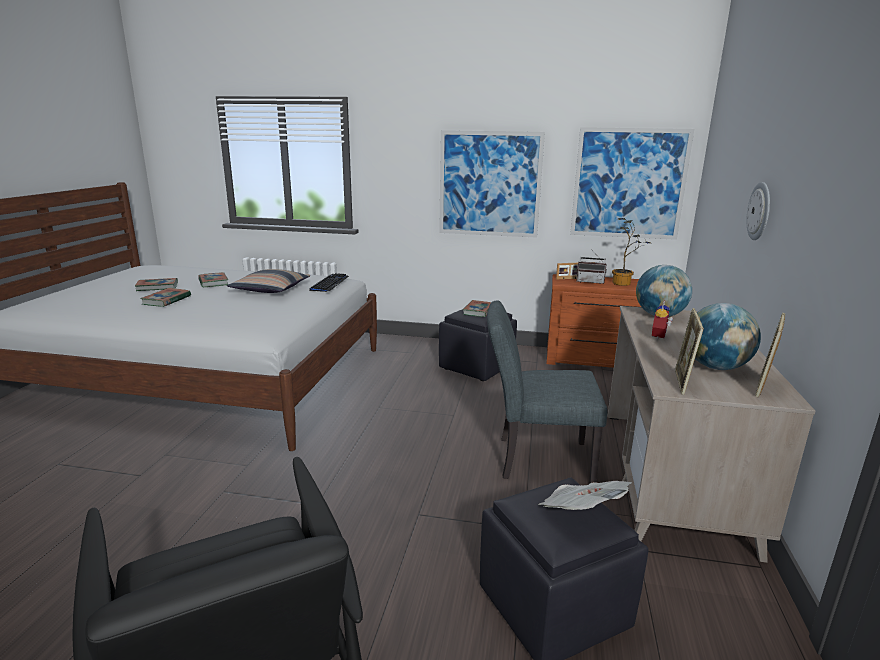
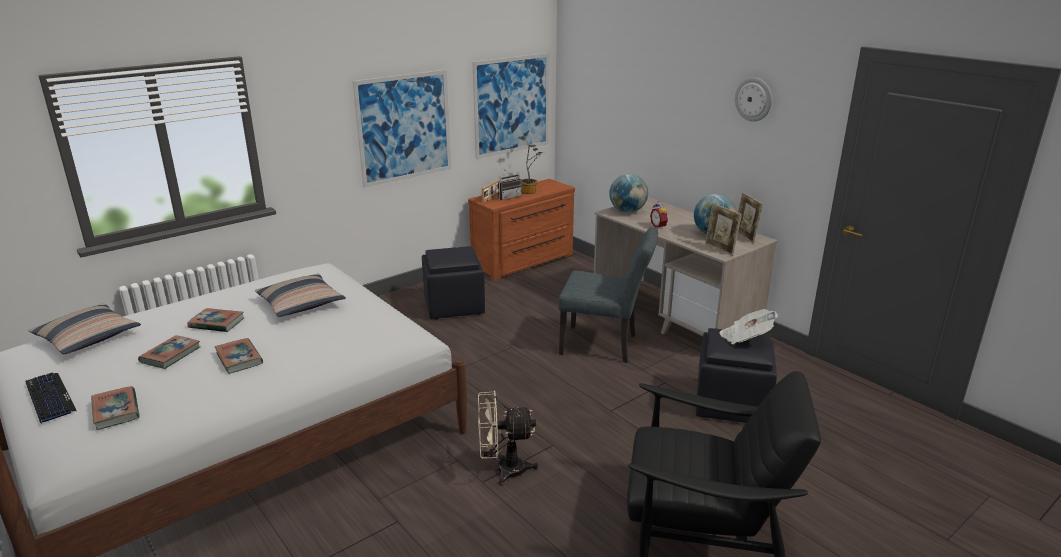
camera: 50 degrees left, 5 degrees up
keyboard [309,273,349,292] -> keyboard moved to [25,372,77,424]
book [463,300,491,317] -> book moved to [91,386,139,430]
grey chair [487,300,608,483] -> grey chair turned 120 degrees counterclockwise [558,227,658,363]
wall clock [747,182,770,240] -> wall clock moved to [735,77,772,122]
none -> pillow [28,303,141,354]
none -> beige fan [478,390,538,486]

